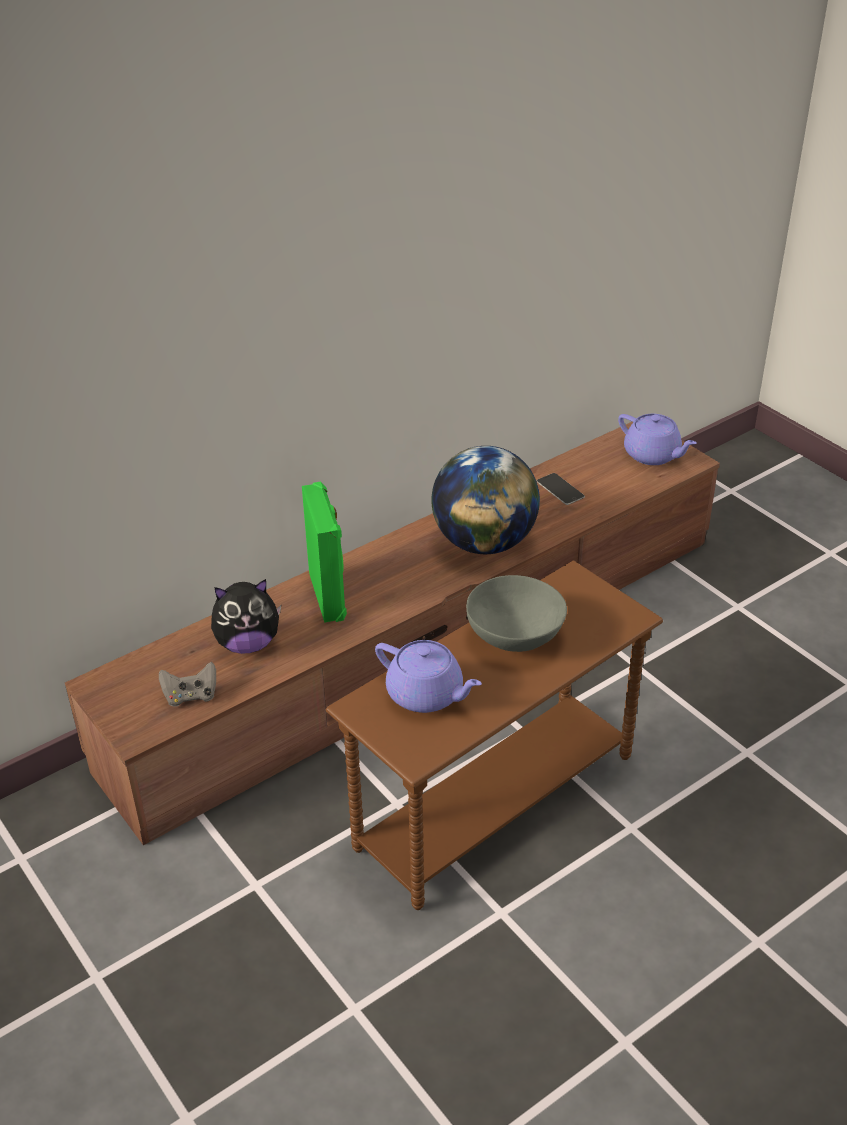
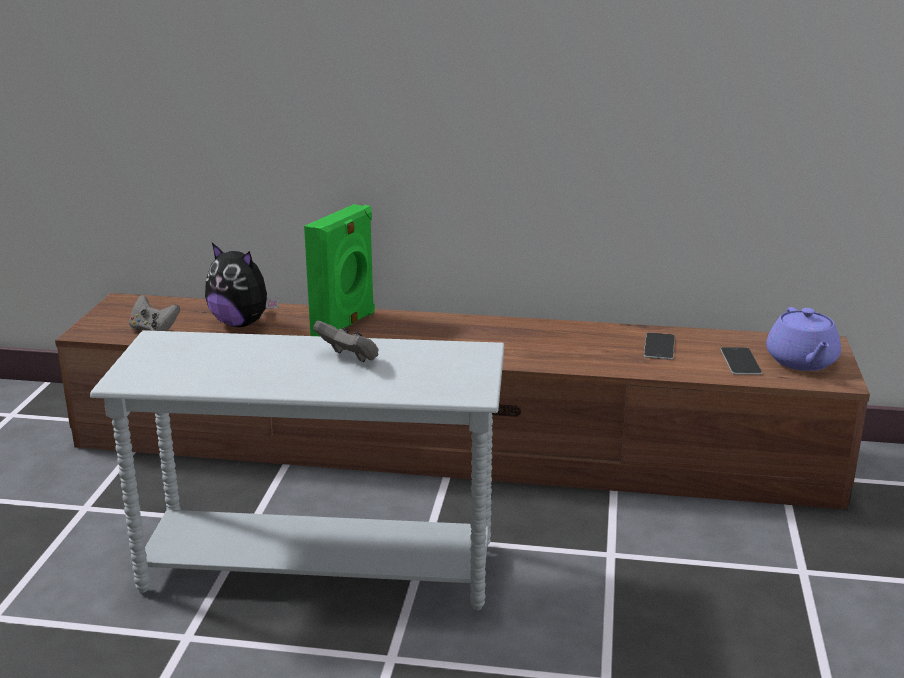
camera: 45 degrees right, 15 degrees down
brown side table [325,560,663,910] -> white side table [90,330,505,610]
purple teapot [375,640,482,713] -> none
globe [431,446,540,554] -> none
grey bowl [466,575,567,652] -> grey game controller [313,321,378,362]
none -> phone [720,347,762,375]

